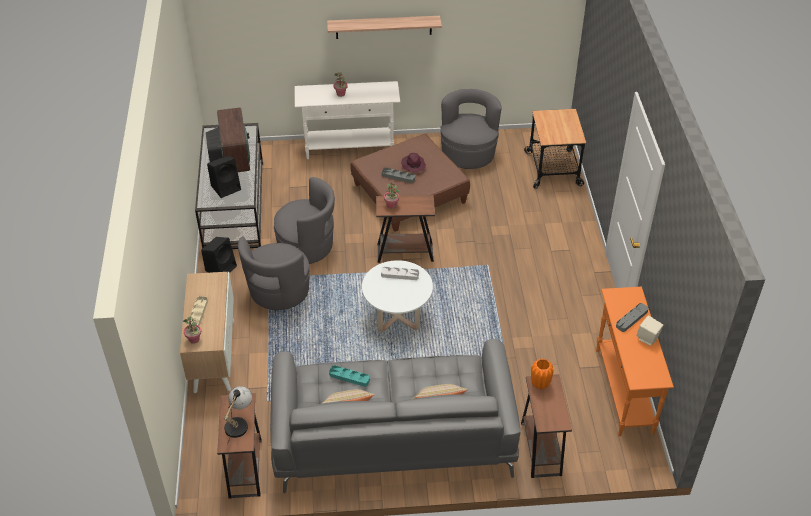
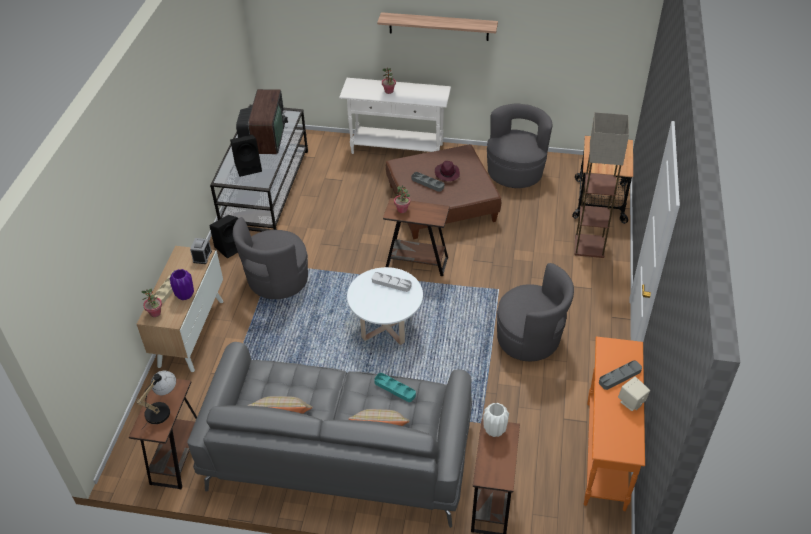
camera: 15 degrees right, 0 degrees up
grey armchair [274,177,335,264] -> grey armchair moved to [497,263,574,361]
turquoise tray [329,365,370,387] -> turquoise tray moved to [374,373,416,402]
orange vase [531,359,554,389] -> white vase [483,403,509,437]
none -> purple vase [170,269,194,300]
none -> alarm clock [190,238,212,264]
none -> floor lamp [574,112,629,258]

